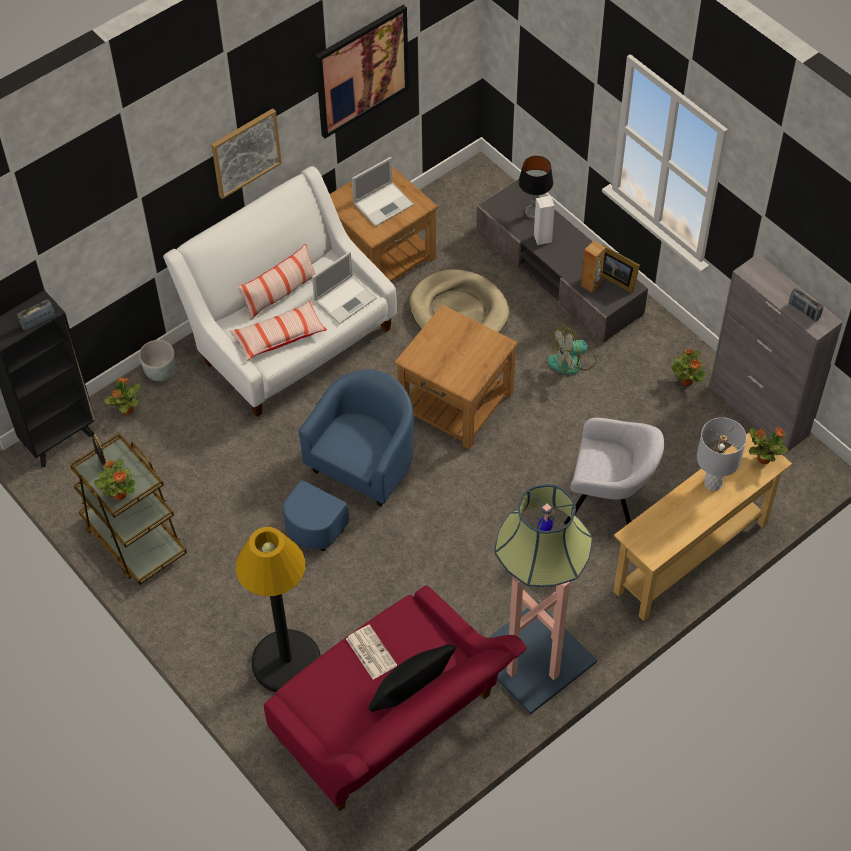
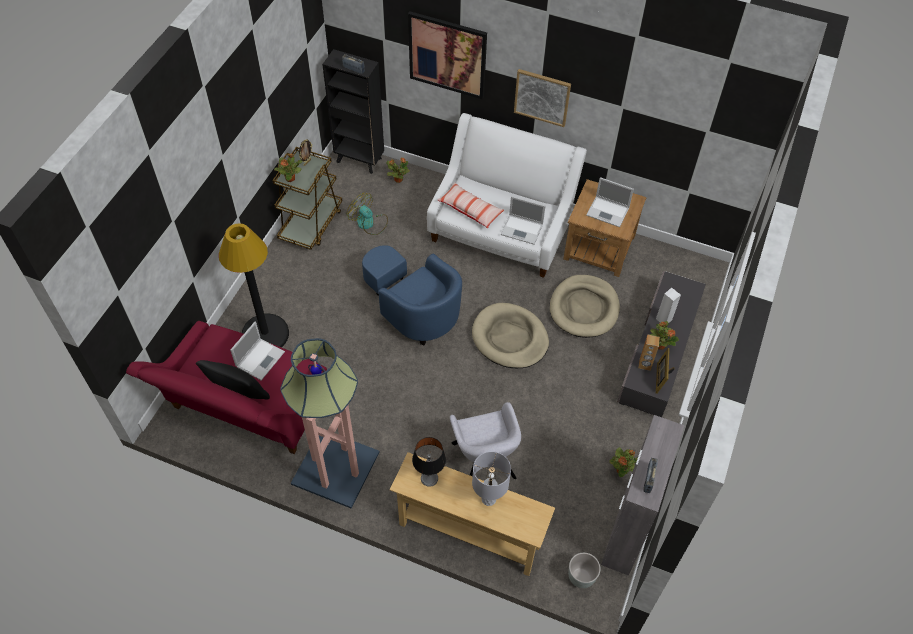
camera: 60 degrees right, 0 degrees up
grey planter [139,340,175,381] -> grey planter moved to [568,553,600,588]
pillow [237,243,316,321] -> none
blue armchair [283,370,414,551] -> blue armchair turned 45 degrees clockwise [362,245,462,345]
picture [315,5,409,139] -> picture moved to [408,11,487,99]
newspaper [346,624,397,679] -> laptop [230,322,285,381]
brown side table [394,304,518,450] -> beige dog bed [472,303,549,368]
table lamp [518,156,553,219] -> table lamp moved to [412,437,446,487]
fan [547,326,597,375] -> fan moved to [347,193,388,235]
potted plant [749,427,788,464] -> potted plant moved to [649,321,679,350]

